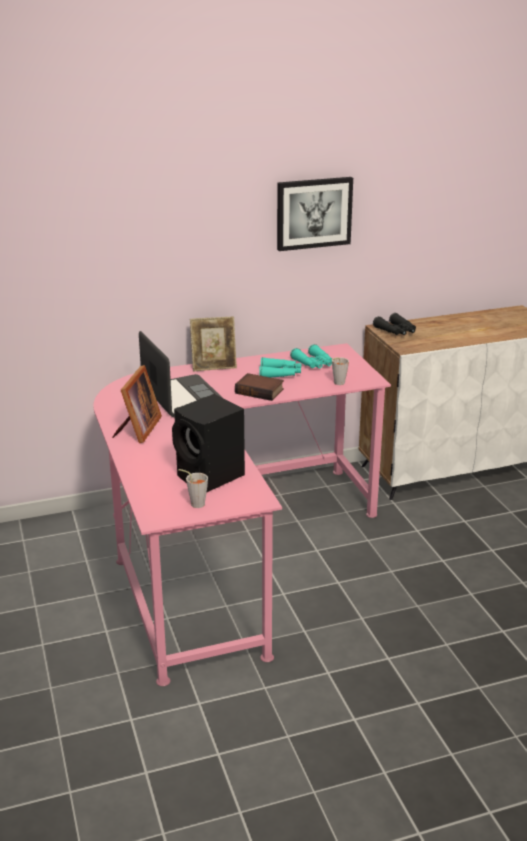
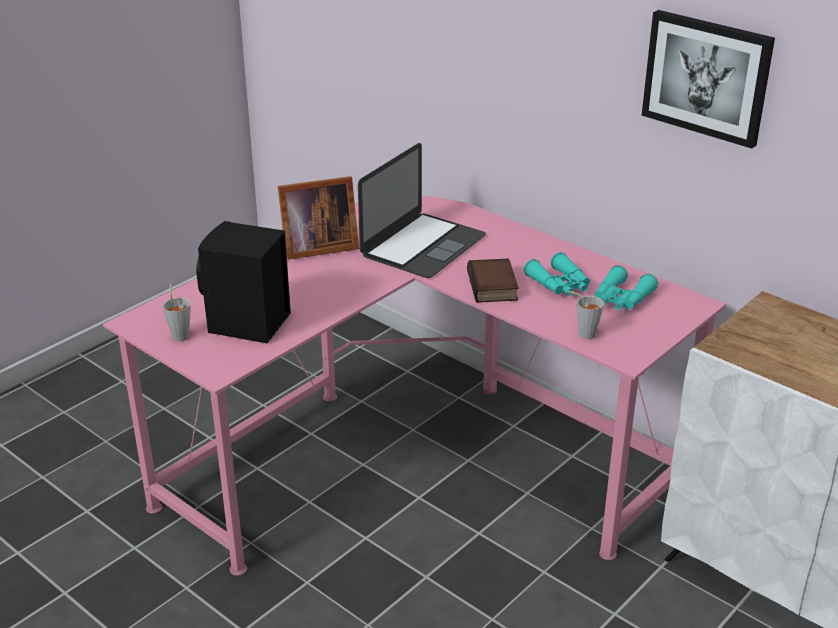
camera: 60 degrees right, 5 degrees up
picture frame [190,317,237,372] -> none
black binoculars [373,313,416,335] -> none

